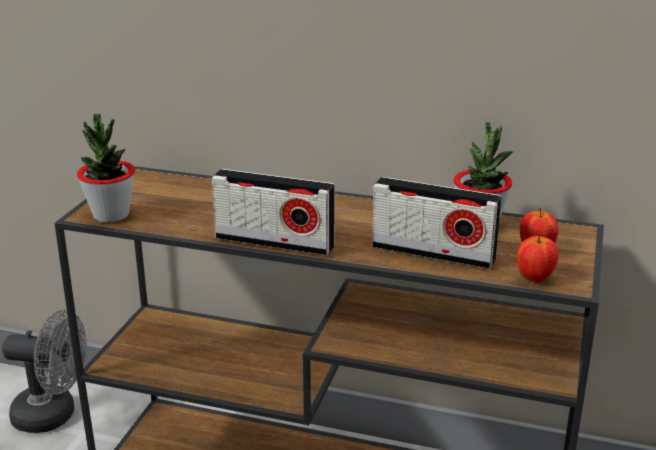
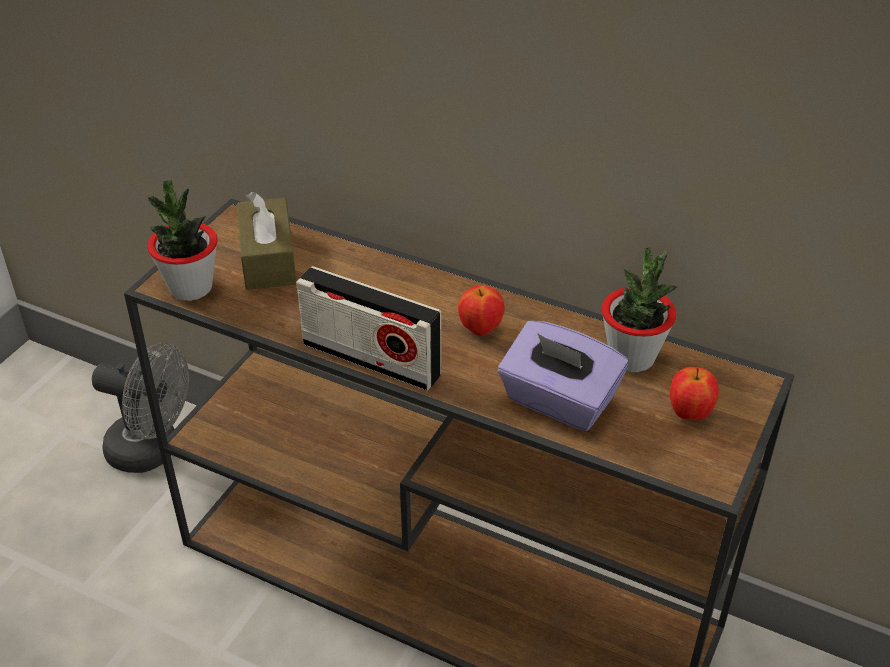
camera: 10 degrees right, 15 degrees up
radio [372,177,502,269] -> purple tissue box [498,320,628,431]
apple [517,236,559,283] -> apple moved to [458,286,505,336]
none -> brown tissue box [237,192,297,290]

